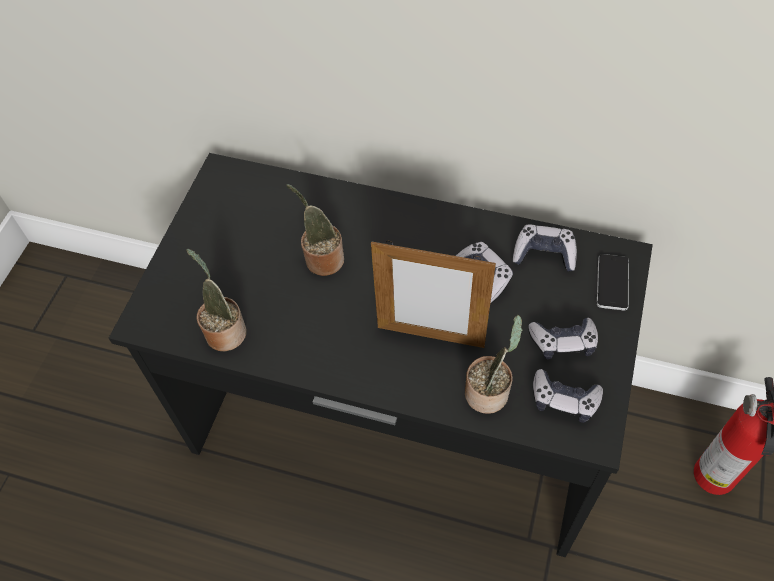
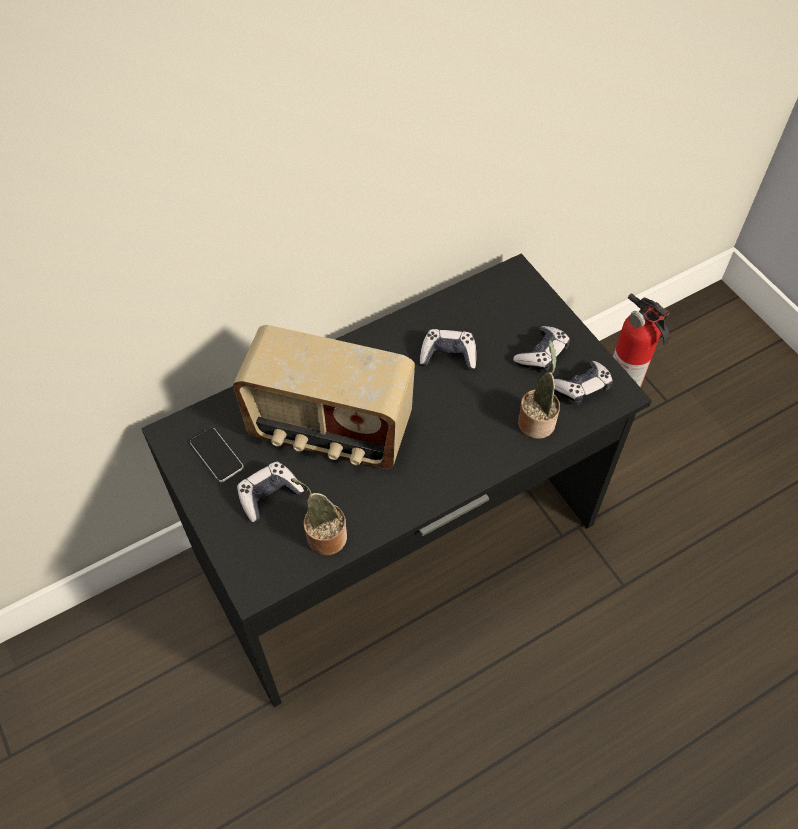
camera: 50 degrees left, 0 degrees up
potted plant [286,184,344,276] -> radio [233,325,415,469]
picture frame [371,241,496,348] -> none
game controller [512,225,577,272] -> game controller moved to [237,462,304,522]
phone [597,254,629,311] -> phone moved to [190,428,244,482]

